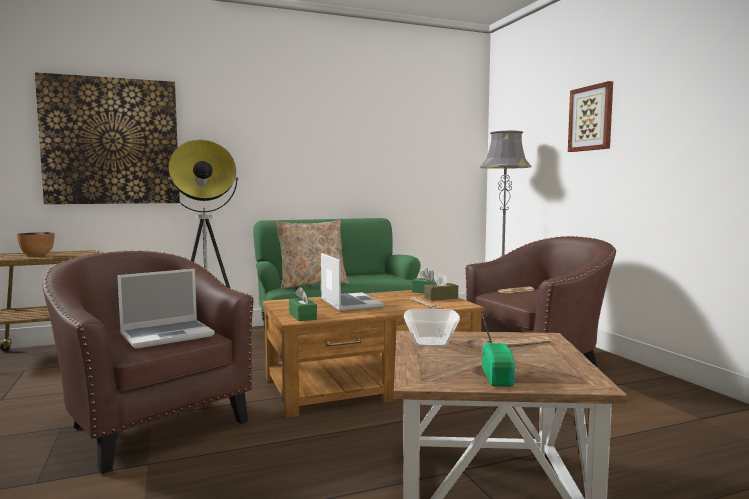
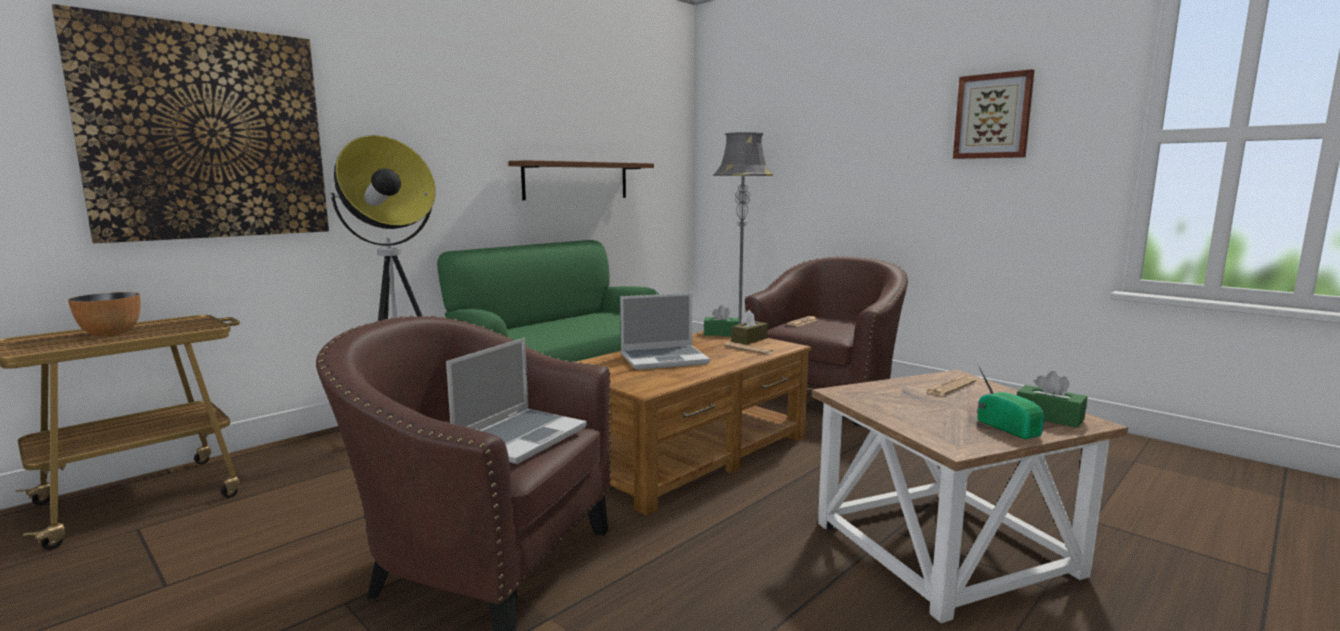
camera: 25 degrees left, 5 degrees up
beige pillow [275,220,349,289] -> none
green tissue box [289,287,317,321] -> green tissue box moved to [1017,371,1087,428]
laptop [321,253,384,311] -> laptop turned 120 degrees clockwise [620,293,710,370]
bowl [404,309,460,347] -> none
picture [568,81,613,152] -> picture moved to [953,69,1034,159]
none -> brown shelf [508,160,654,200]

